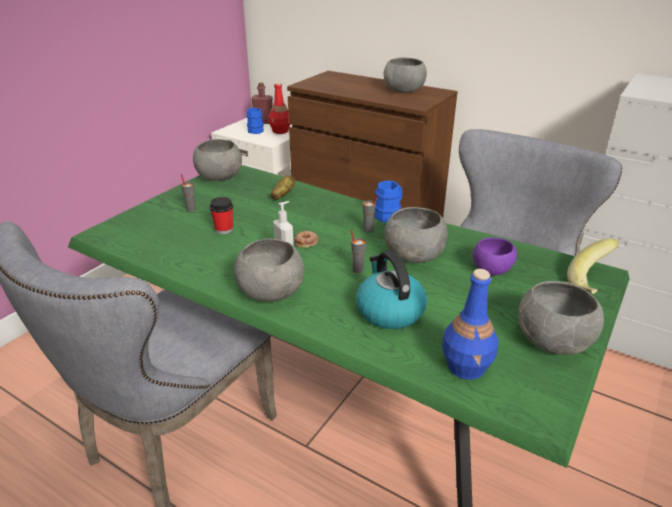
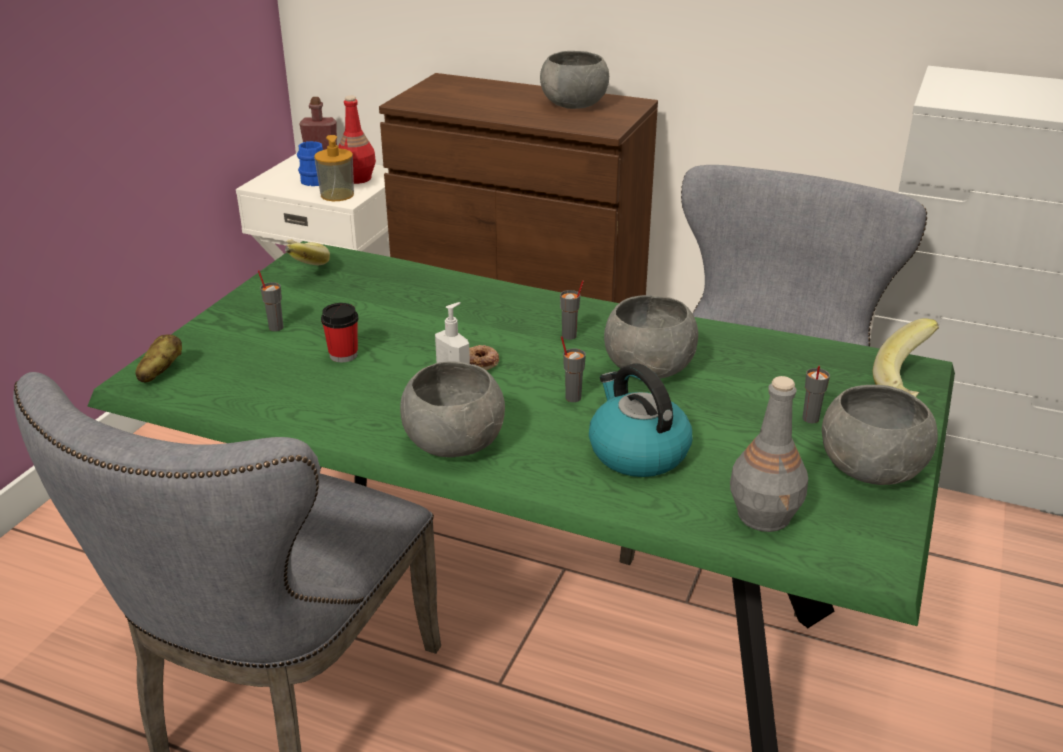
camera: 10 degrees left, 0 degrees up
grey bowl [193,139,242,181] -> banana [285,239,330,265]
potato [271,175,295,200] -> potato moved to [135,335,182,382]
blue mug [375,181,402,222] -> none
blue bottle [442,269,499,380] -> grey bottle [730,376,808,532]
purple bowl [473,237,517,276] -> none
none -> soap dispenser [314,135,354,201]
none -> grey cup [802,366,830,423]

